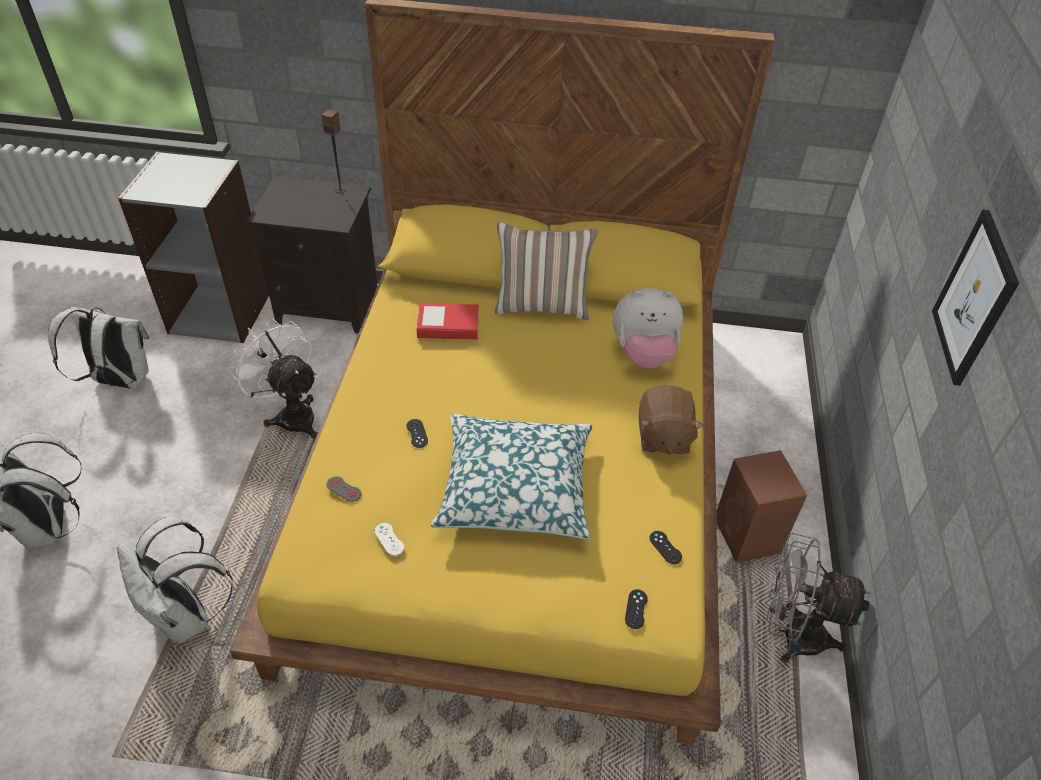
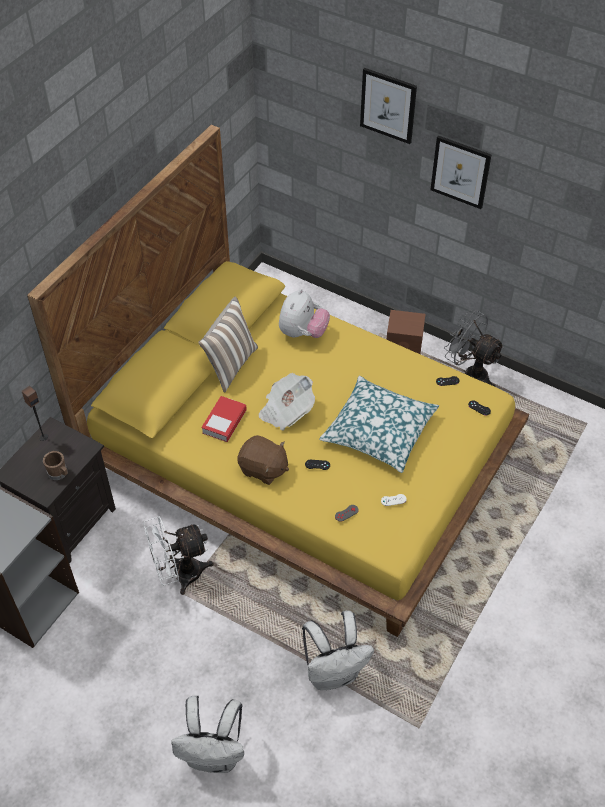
camera: 65 degrees left, 5 degrees up
white backpack [48,306,149,389] -> none
brown plush toy [639,385,704,455] -> brown plush toy moved to [238,435,289,485]
grey fan [766,533,870,664] -> grey fan turned 90 degrees clockwise [444,310,504,387]
none -> brown mug [43,451,68,480]
none -> newspaper [258,373,315,430]
none -> picture [360,68,417,144]

